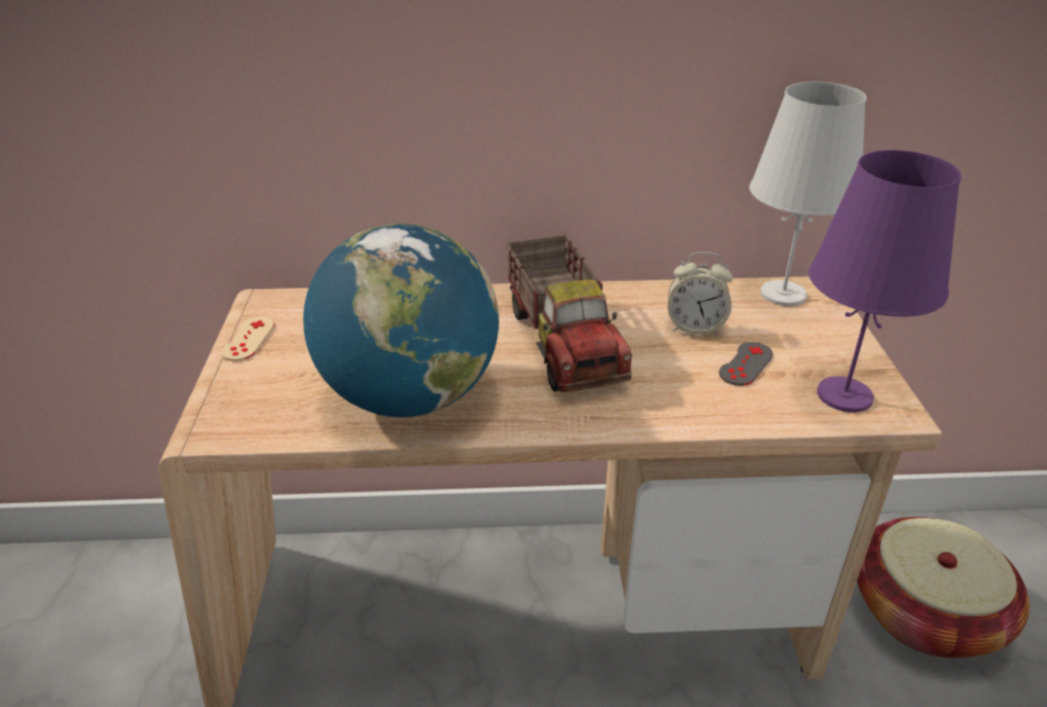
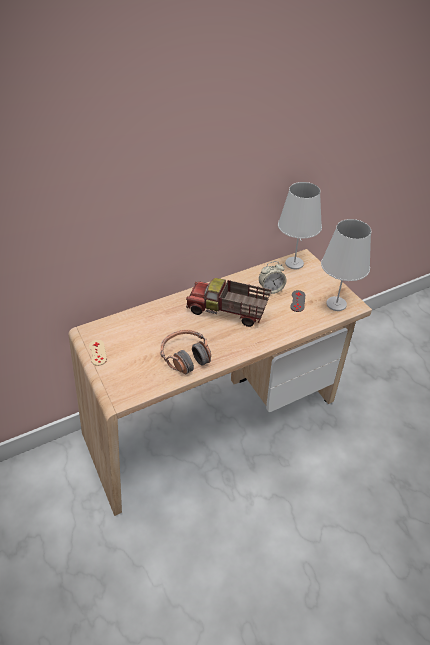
camera: 25 degrees left, 10 degrees up
globe [303,224,499,417] -> headphones [160,330,211,374]
toy truck [506,235,632,392] -> toy truck turned 150 degrees clockwise [186,278,272,327]
purple table lamp [809,150,961,412] -> white table lamp [321,219,371,311]
basket [857,517,1030,658] -> none

